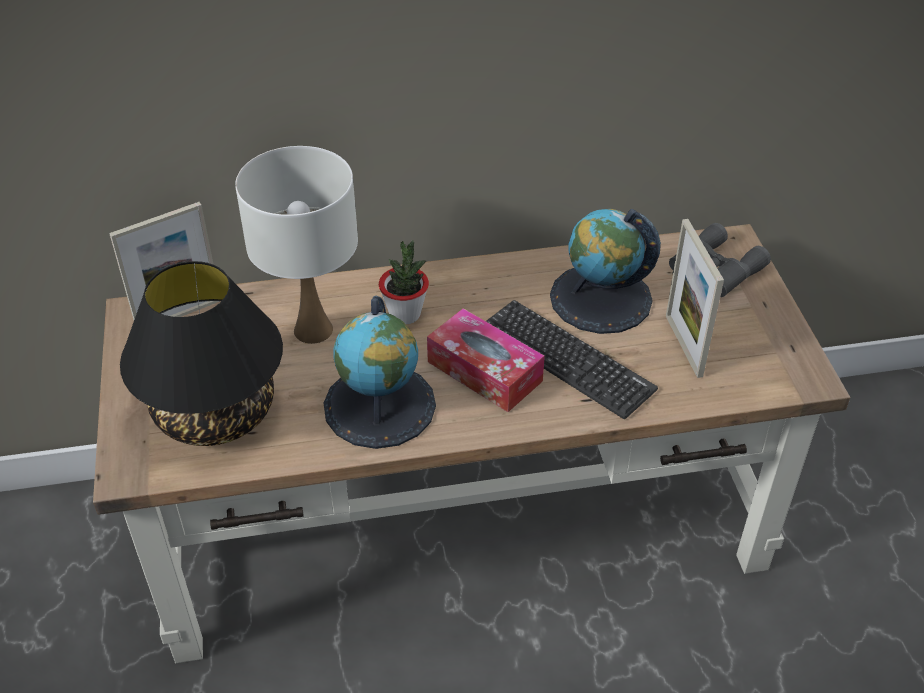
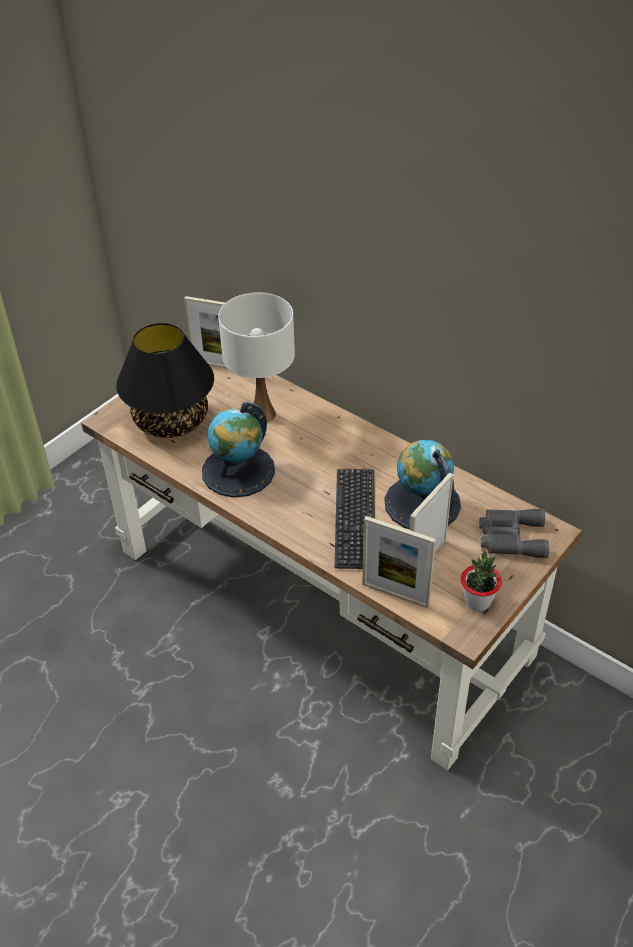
camera: 50 degrees right, 0 degrees up
potted plant [379,240,429,324] -> potted plant moved to [461,552,502,611]
tissue box [427,308,545,412] -> none
none -> picture frame [362,516,436,608]

